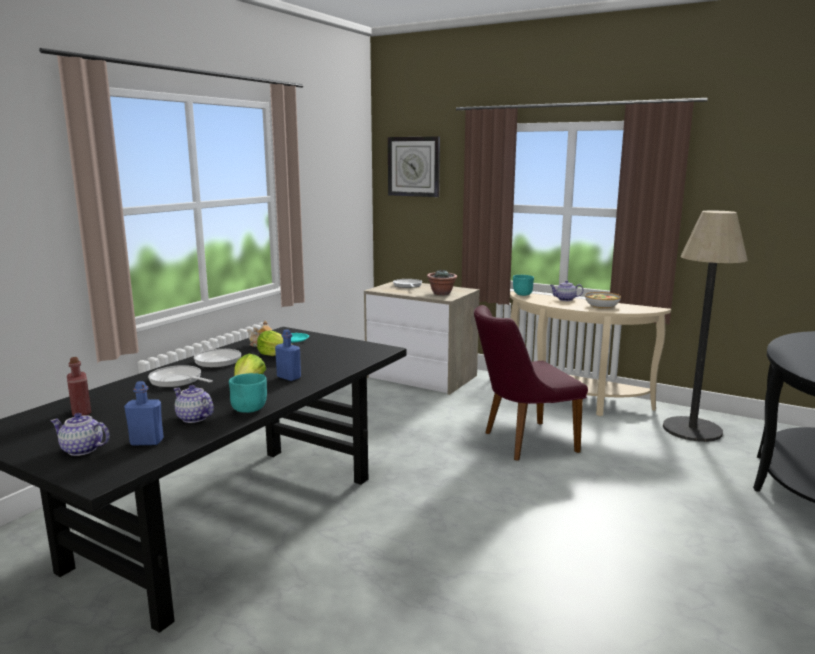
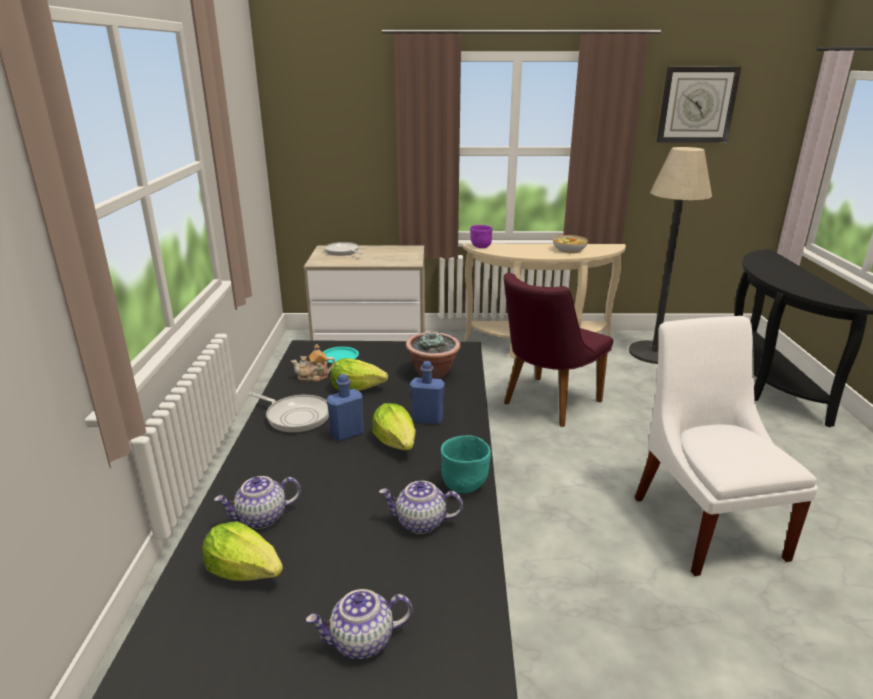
camera: 30 degrees left, 10 degrees up
red bottle [67,357,91,416] -> lettuce [202,521,283,581]
blue bottle [124,381,164,445] -> blue bottle moved to [327,374,364,441]
frying pan [148,365,213,387] -> none
wall clock [388,136,440,197] -> wall clock moved to [657,67,741,142]
potted plant [427,269,457,295] -> potted plant moved to [406,331,460,379]
turquoise bowl [513,275,534,296] -> purple bowl [470,225,492,248]
teapot [550,280,584,301] -> teapot moved to [214,476,301,529]
none -> white chair [635,316,818,576]

